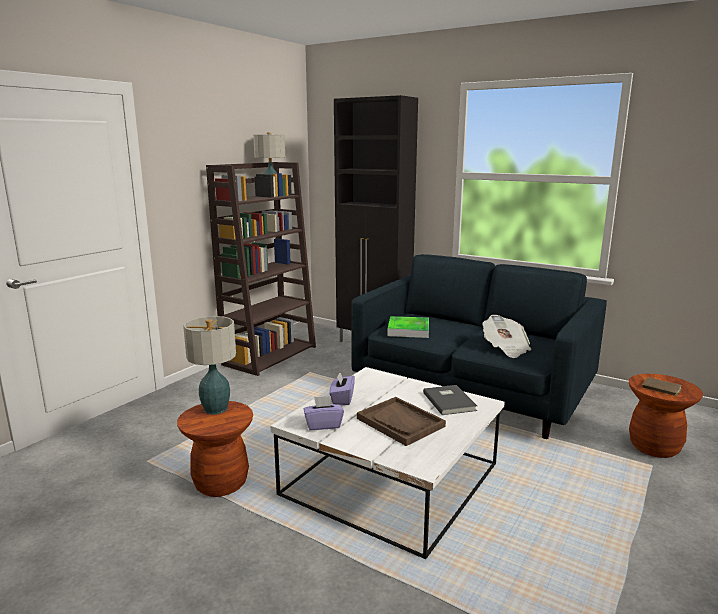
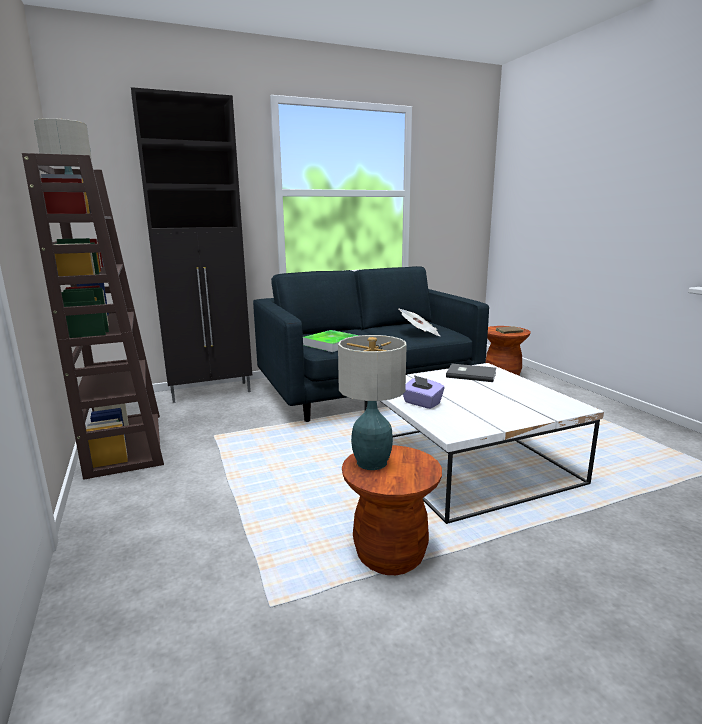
camera: 55 degrees left, 0 degrees up
purple tissue box [304,396,344,430] -> none
brown tray [357,397,446,446] -> none

